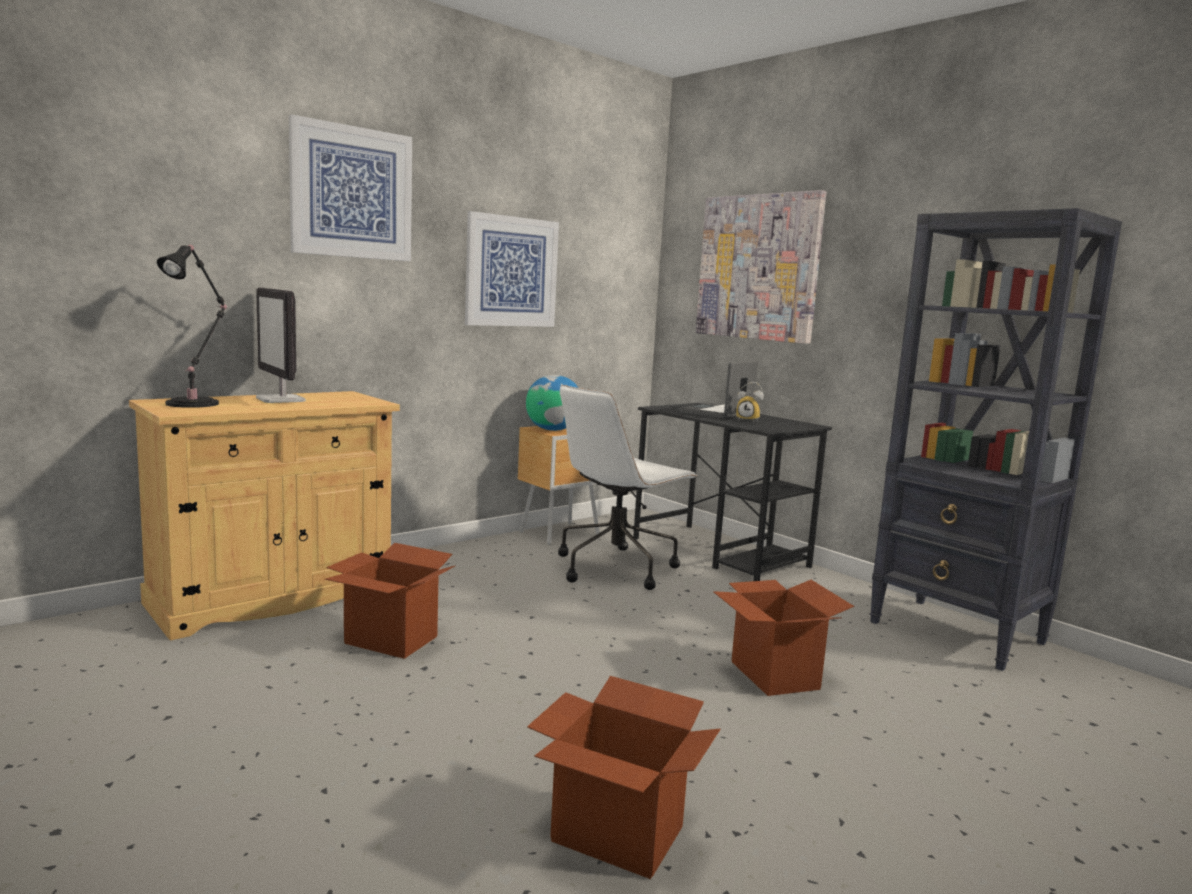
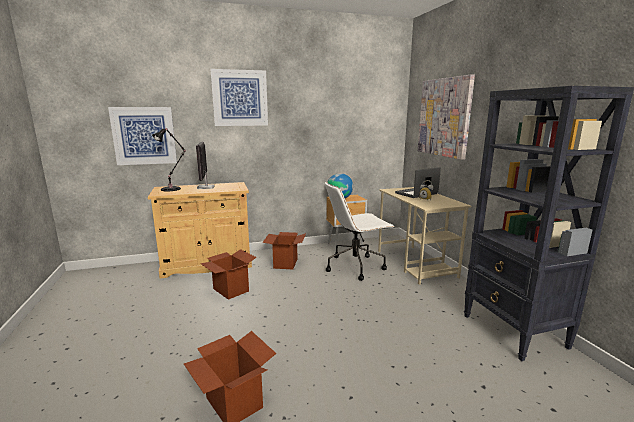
camera: 25 degrees right, 5 degrees up
picture [465,211,559,327] -> picture moved to [108,107,177,165]
black desk [633,403,832,581] -> beige desk [378,187,471,285]
cardboard box [713,580,854,696] -> cardboard box moved to [262,232,306,269]

